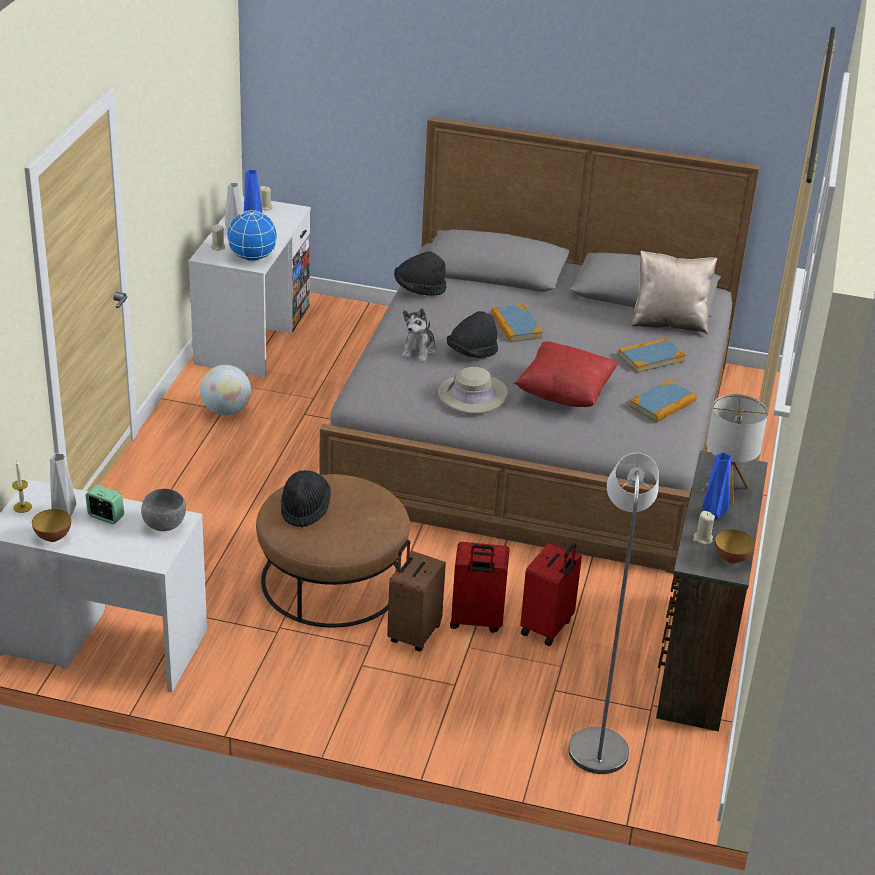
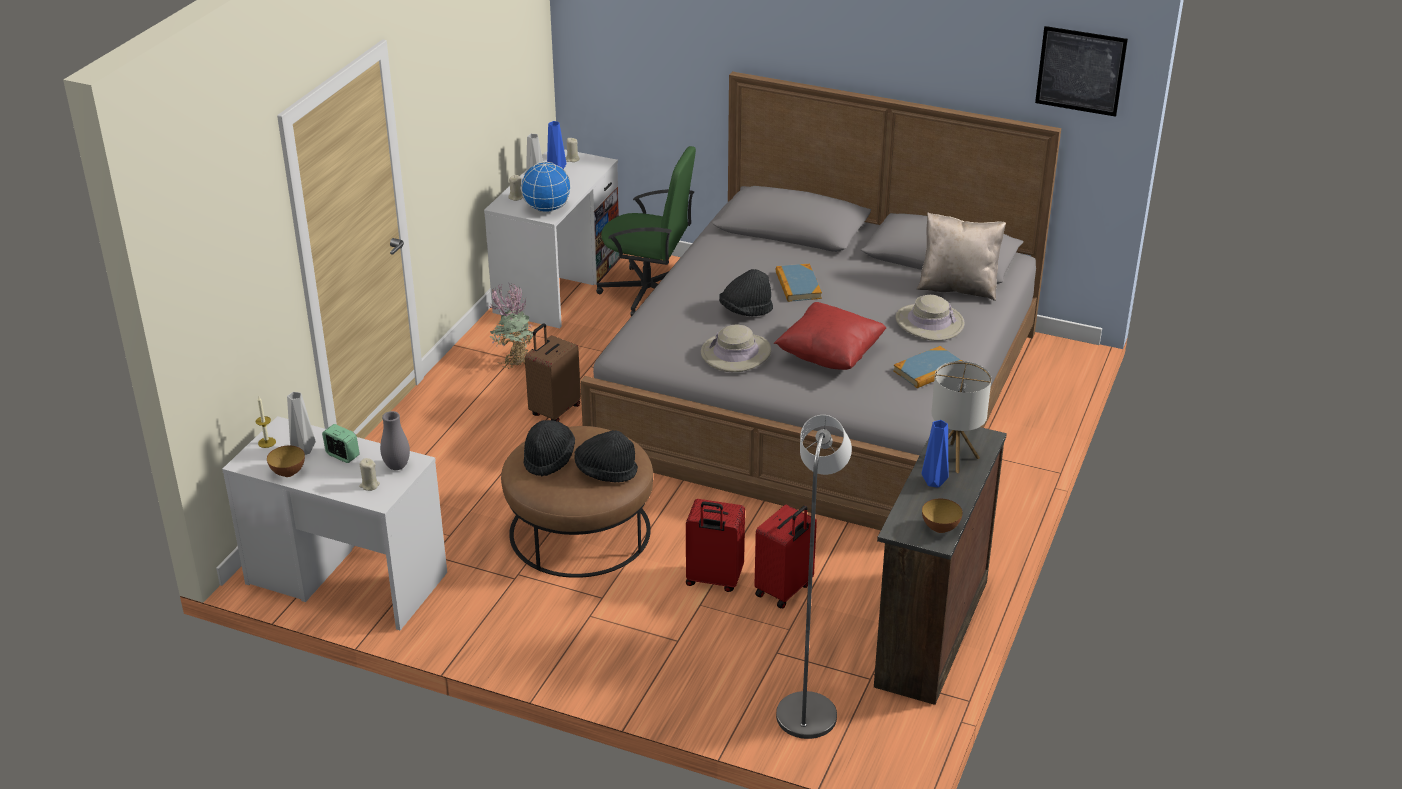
camera: 10 degrees right, 0 degrees up
grey bowl [141,489,186,531] -> grey vase [380,411,410,470]
globe [200,365,251,415] -> potted plant [489,282,534,369]
brown suitcase [387,540,446,651] -> brown suitcase moved to [525,323,581,422]
black hat [394,251,447,296] -> black hat moved to [574,430,638,482]
plush toy [402,308,436,362] -> none
book [618,338,686,373] -> beige hat [896,295,965,341]
beige candle [693,511,715,545] -> beige candle moved to [359,458,380,491]
none -> green office chair [596,146,696,317]
none -> picture [1035,26,1128,117]

